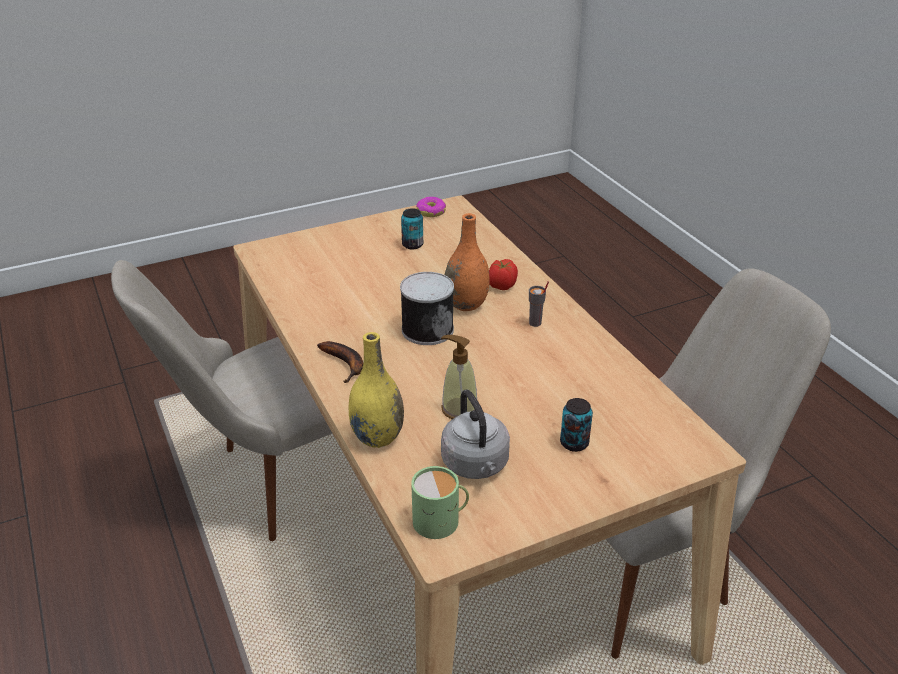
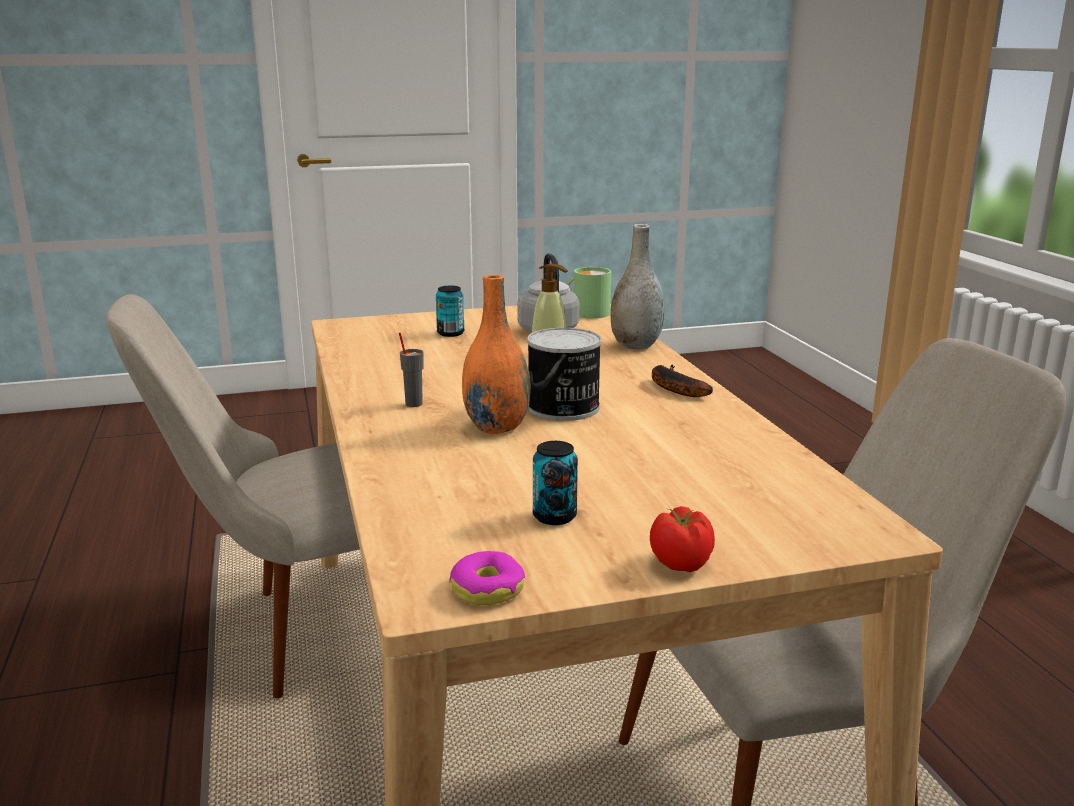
camera: 170 degrees left, 15 degrees down
yellow vase [348,332,404,448] -> grey vase [610,224,665,350]
tomato [489,259,518,290] -> tomato moved to [650,506,715,572]

